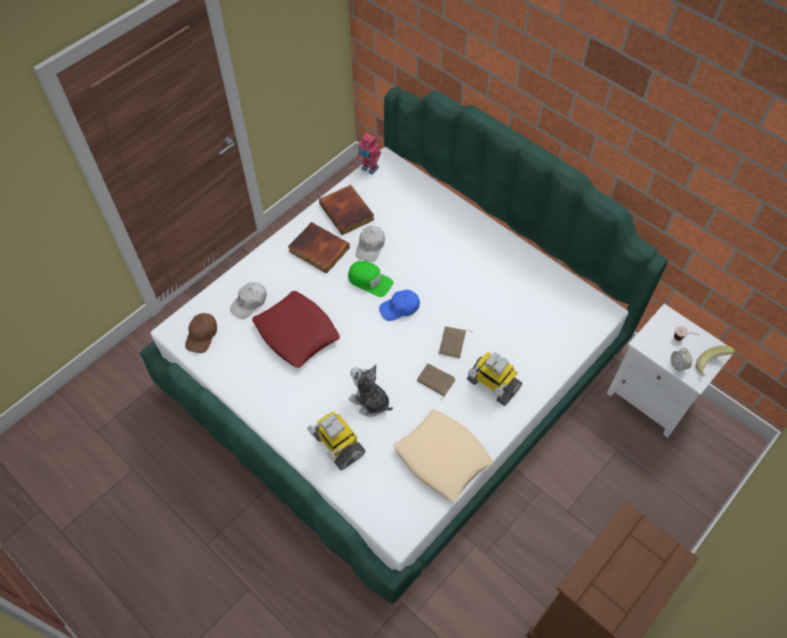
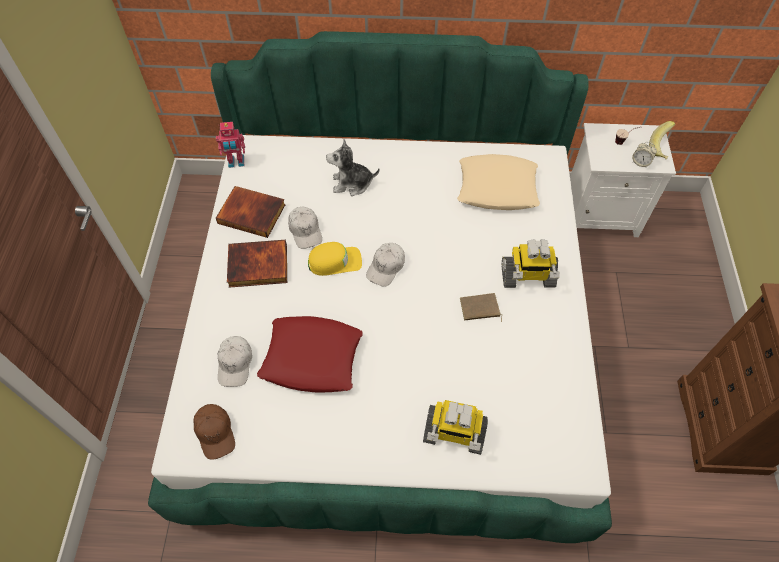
camera: 40 degrees left, 0 degrees up
green cap [348,261,393,297] -> yellow cap [308,242,362,276]
plush toy [349,364,393,417] -> plush toy moved to [326,139,379,196]
blue cap [379,290,420,321] -> white cap [366,243,405,287]
beige pillow [393,409,493,502] -> beige pillow moved to [457,154,540,210]
brown book [439,326,473,358] -> none

